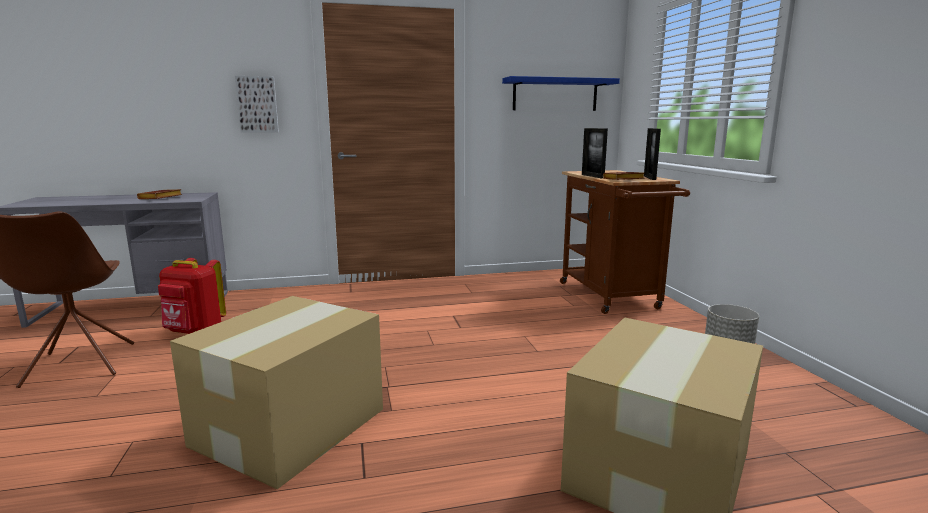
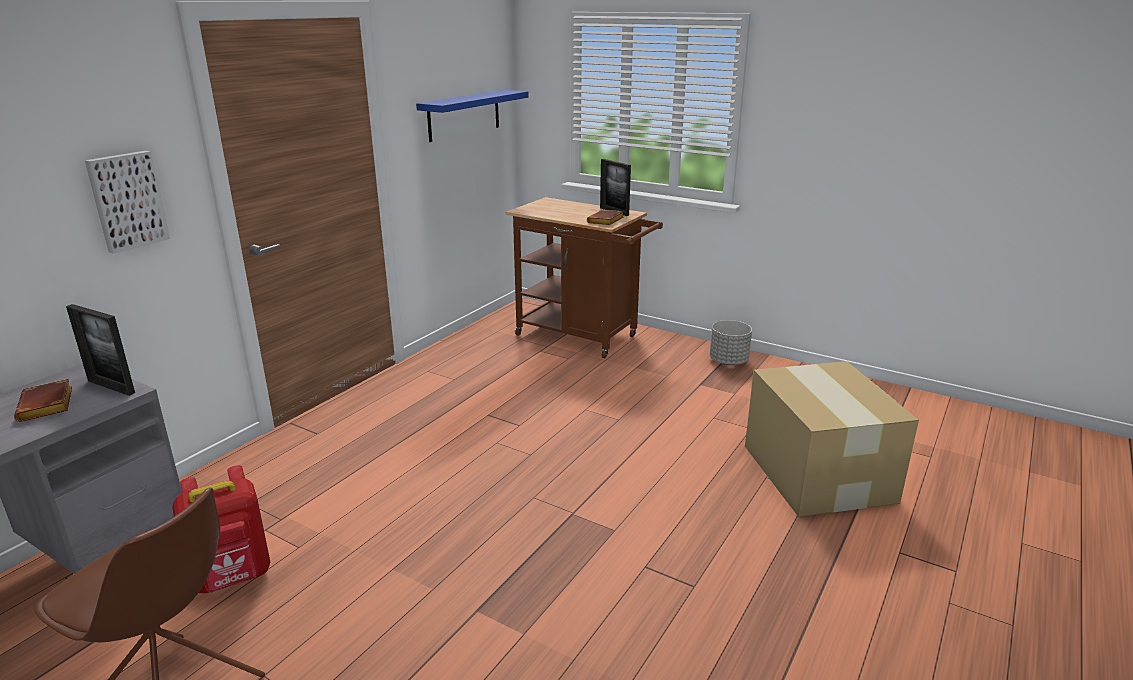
camera: 45 degrees left, 10 degrees up
cardboard box [170,296,383,489] -> none
picture frame [582,128,608,178] -> picture frame moved to [66,304,135,396]

